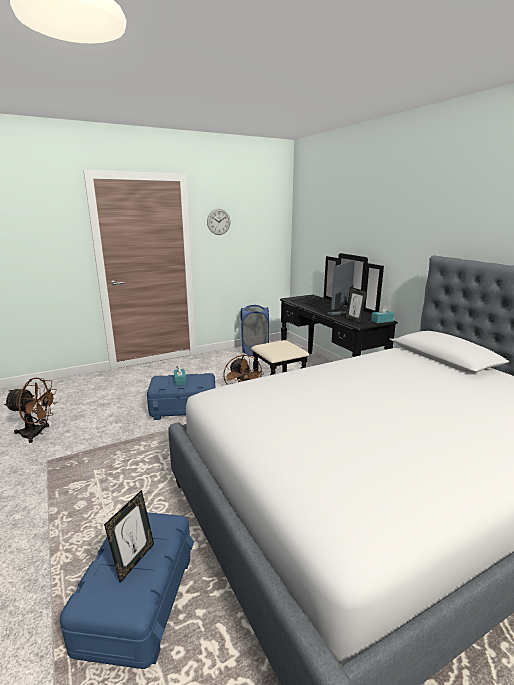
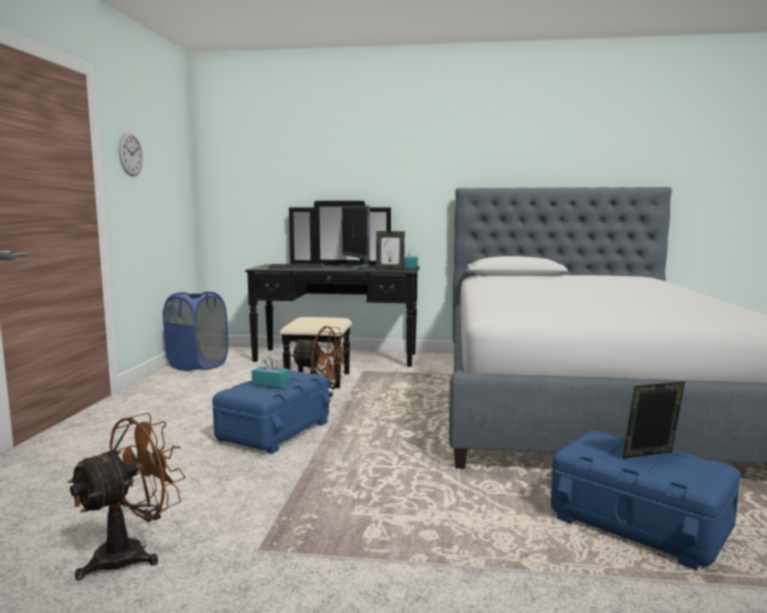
camera: 55 degrees left, 10 degrees down
picture frame [104,490,154,583] -> picture frame turned 75 degrees counterclockwise [623,382,685,458]

